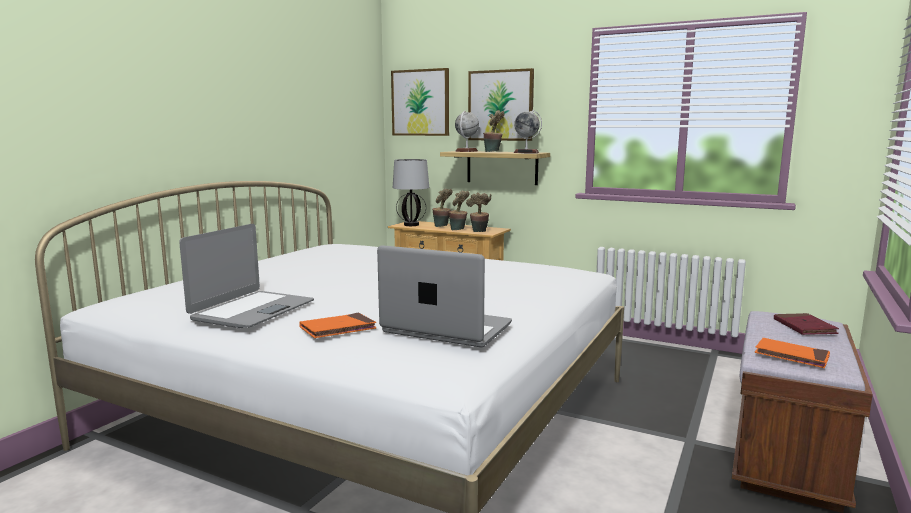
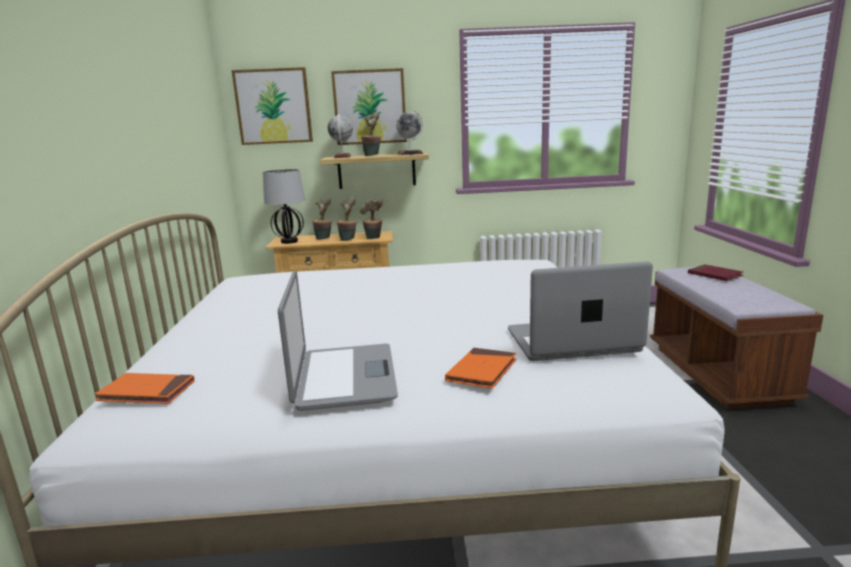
camera: 30 degrees left, 5 degrees up
orange book [755,338,830,368] -> orange book moved to [94,373,195,404]

